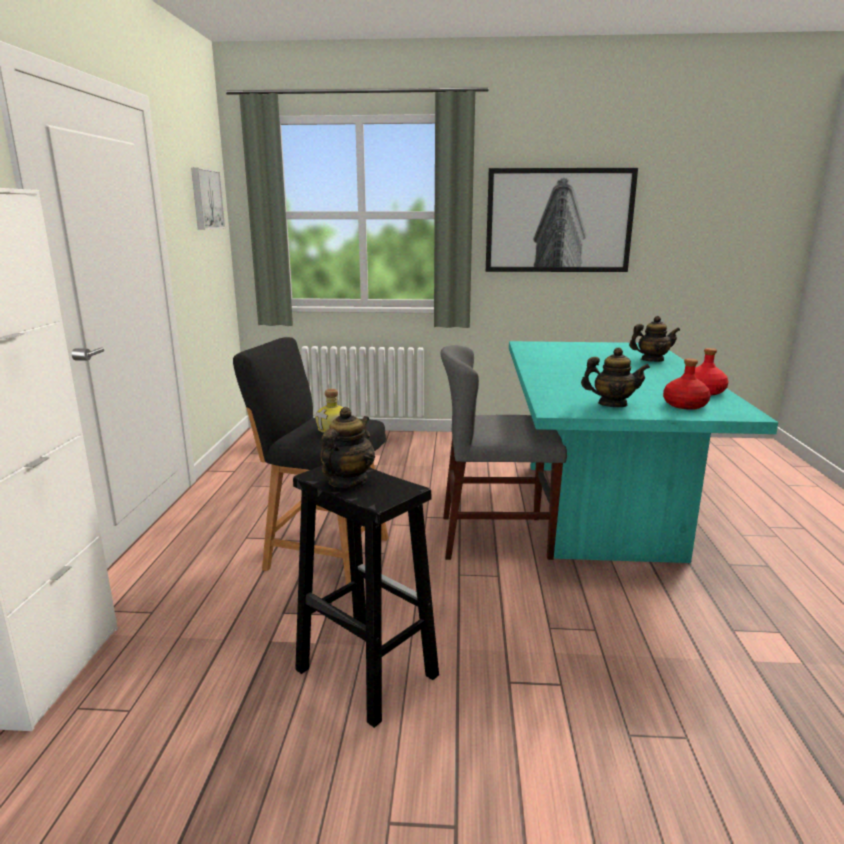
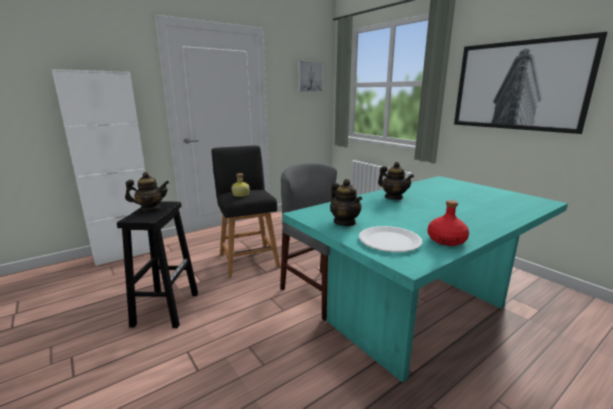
camera: 50 degrees right, 0 degrees up
teapot [629,316,680,362] -> teapot moved to [378,162,414,200]
red bottle [663,358,711,410] -> white plate [359,226,422,252]

